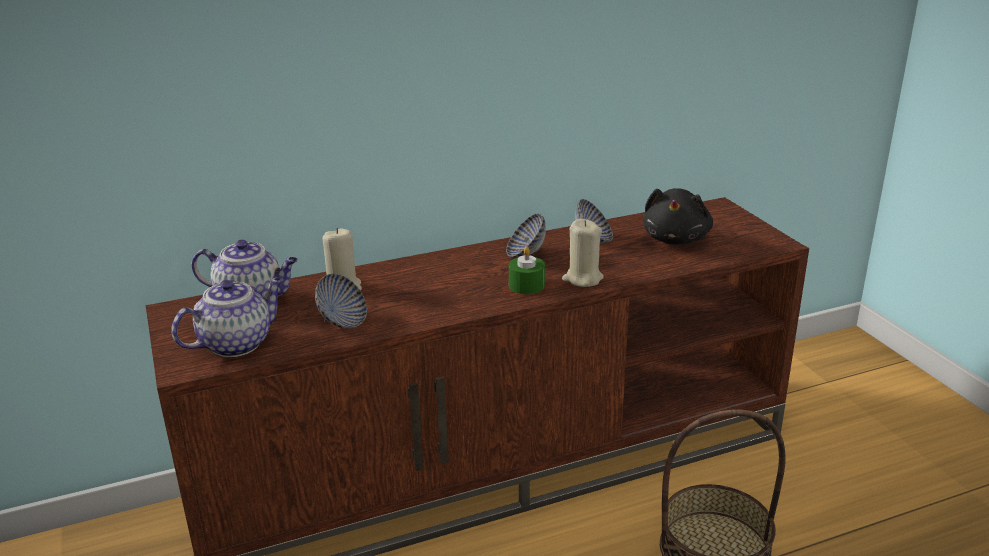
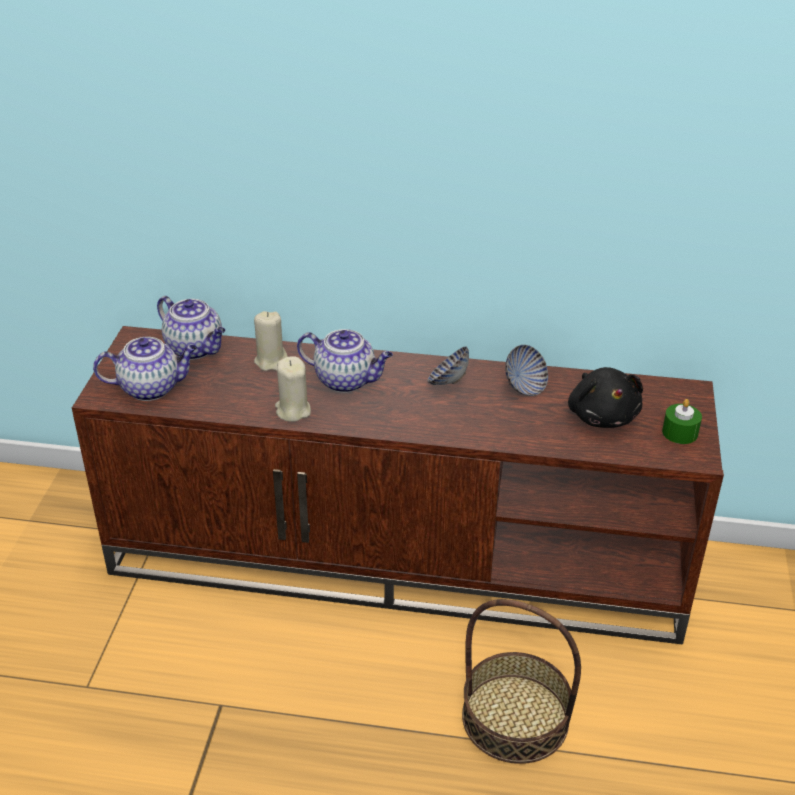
camera: 30 degrees right, 10 degrees up
bowl [315,274,367,329] -> none
green candle [509,246,545,294] -> green candle moved to [662,399,702,444]
beige candle [562,219,604,287] -> beige candle moved to [275,356,311,422]
black plush toy [643,188,713,245] -> black plush toy turned 60 degrees counterclockwise [568,367,643,428]
none -> teapot [297,329,393,393]

